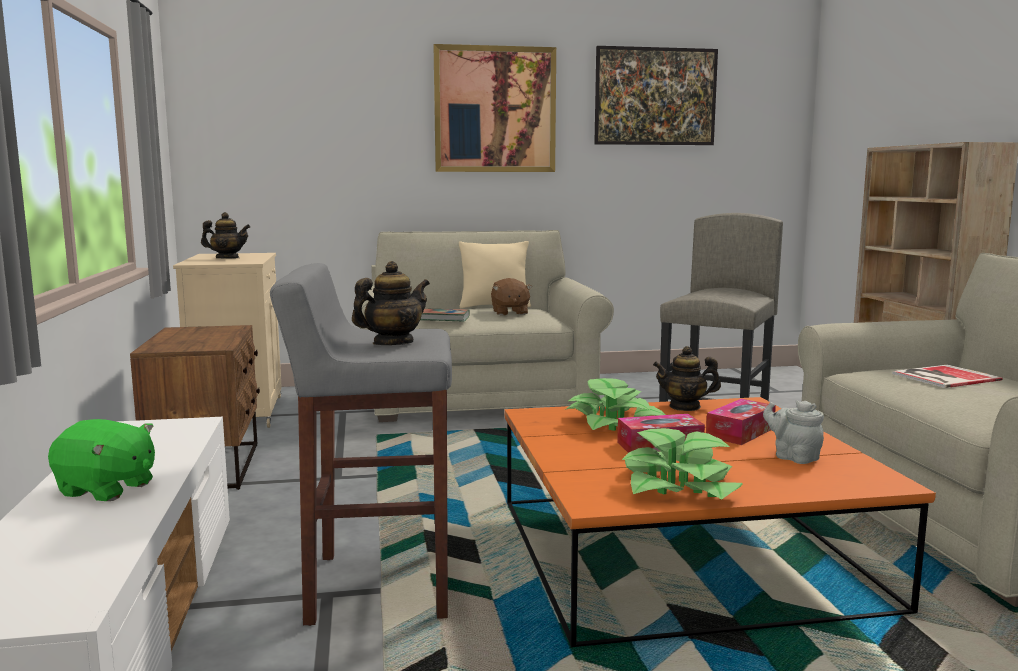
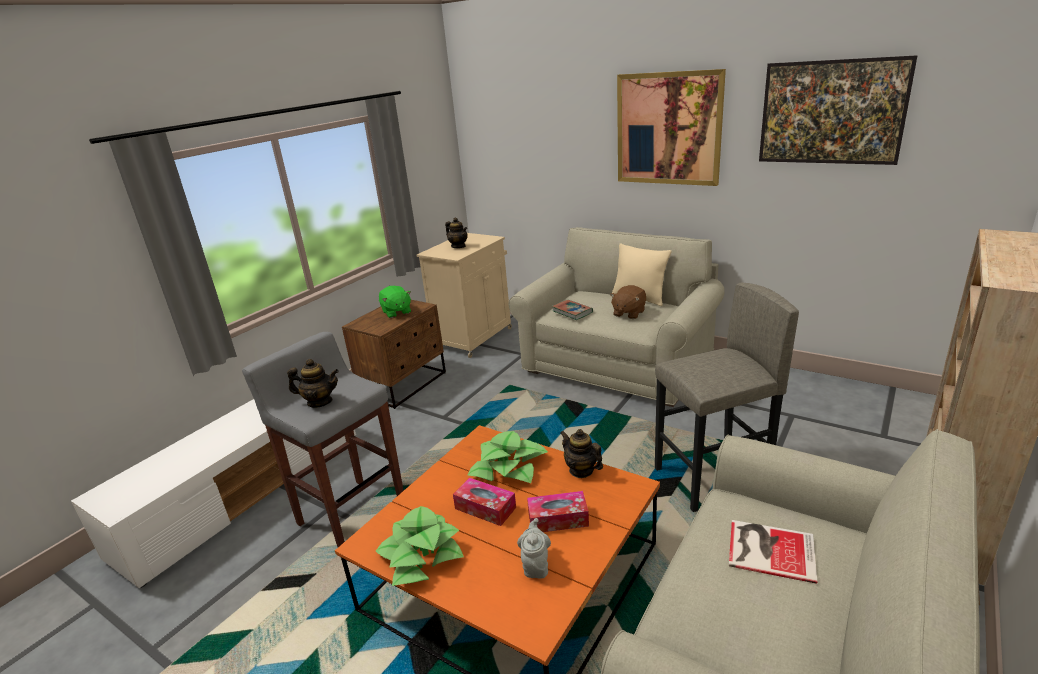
camera: 45 degrees right, 15 degrees up
green plush toy [48,419,155,501] -> green plush toy moved to [379,286,411,318]

